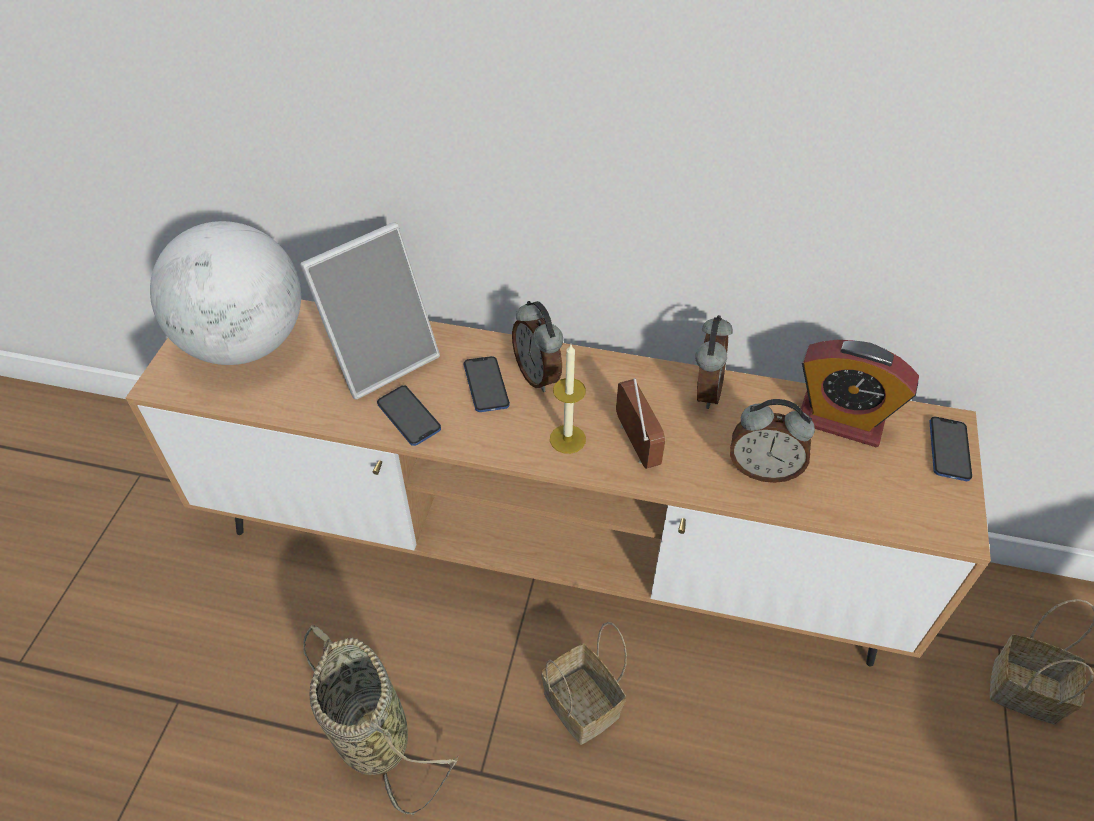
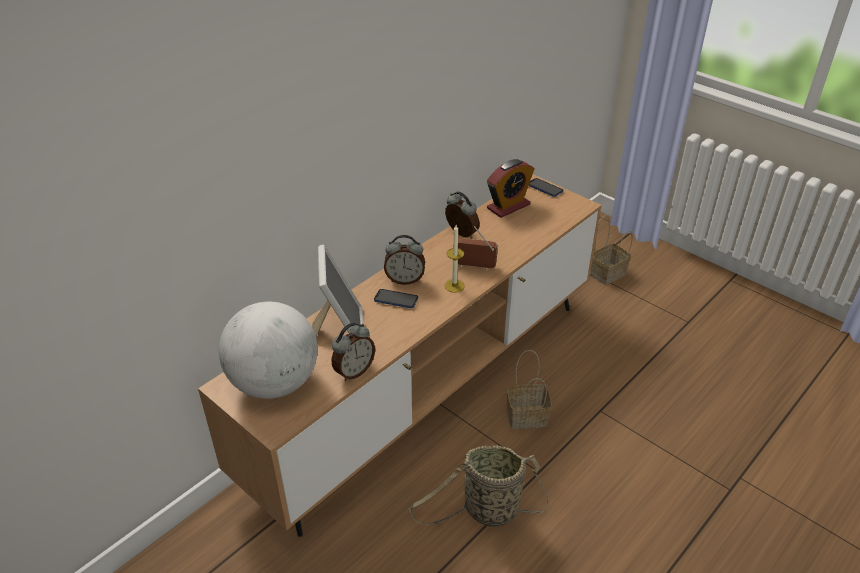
camera: 60 degrees left, 10 degrees down
phone [377,385,441,446] -> none
alarm clock [730,399,815,483] -> alarm clock moved to [332,323,375,381]

